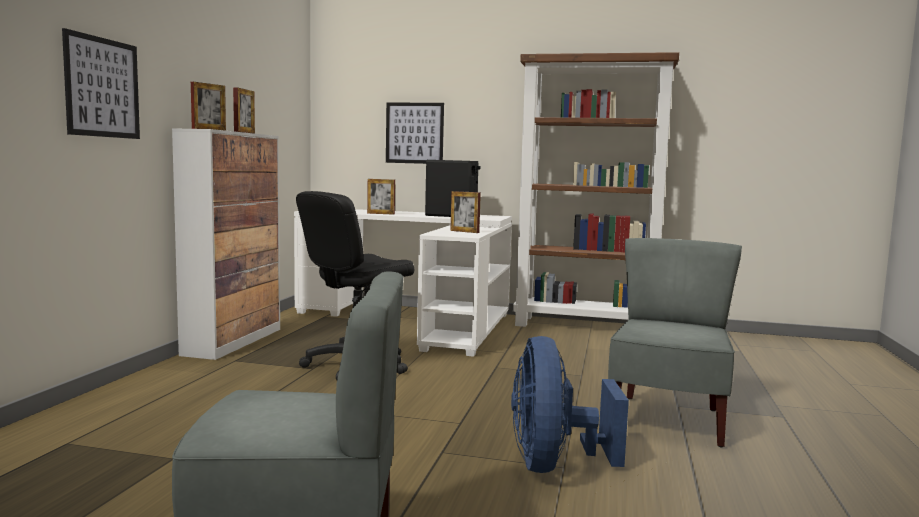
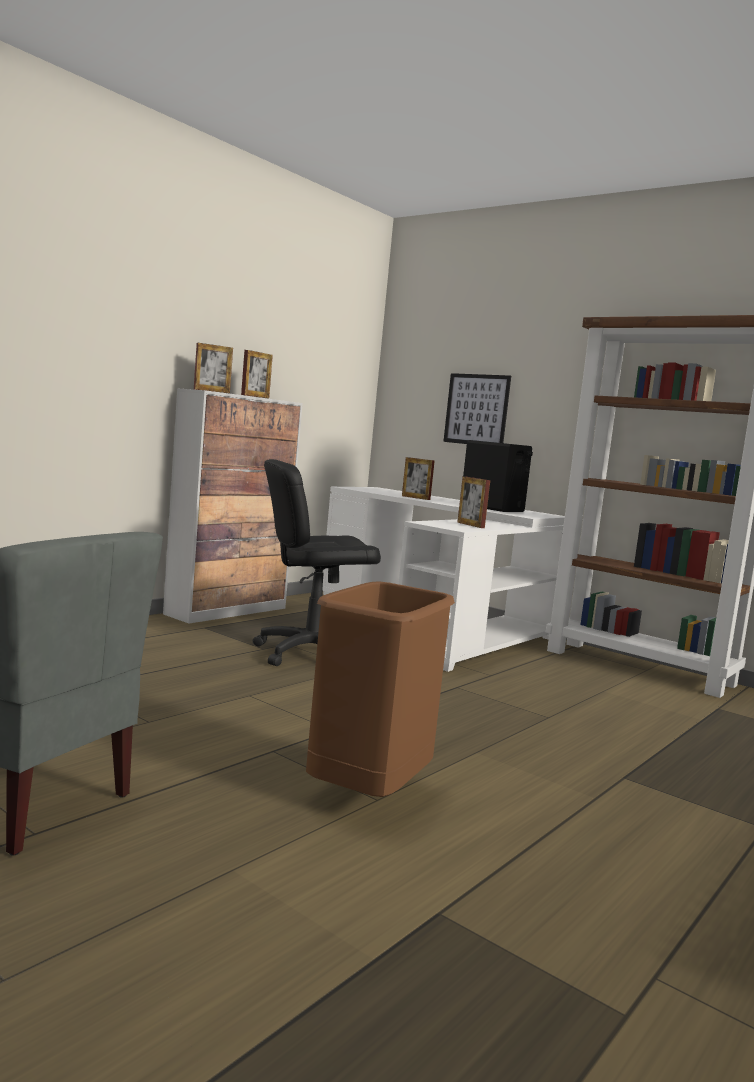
camera: 25 degrees right, 0 degrees up
picture [62,28,140,139] -> none
blue fan [511,336,629,473] -> brown trash can [306,581,455,797]
grey chair [608,238,742,447] -> none

